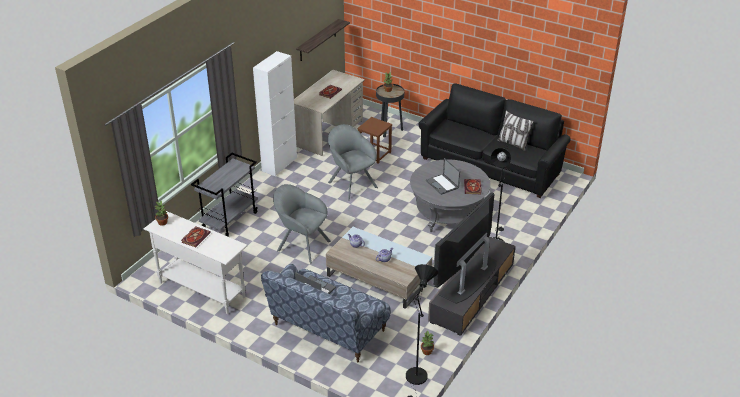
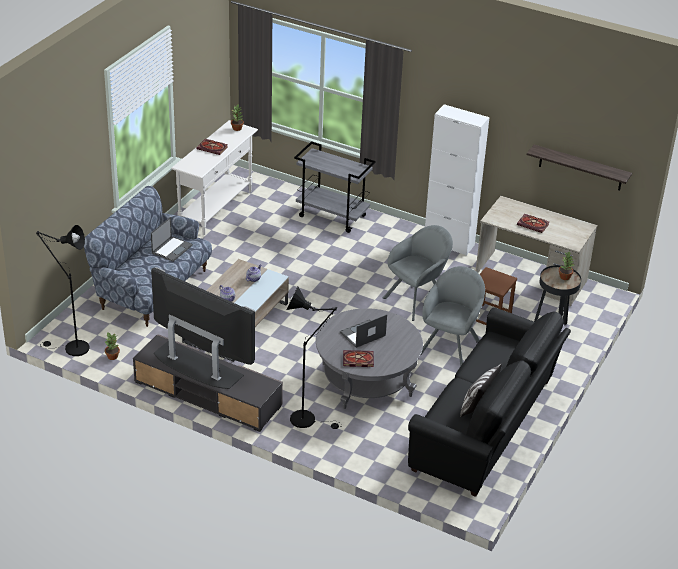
camera: 85 degrees right, 0 degrees up
grey armchair [273,184,331,263] -> grey armchair moved to [421,266,485,367]

